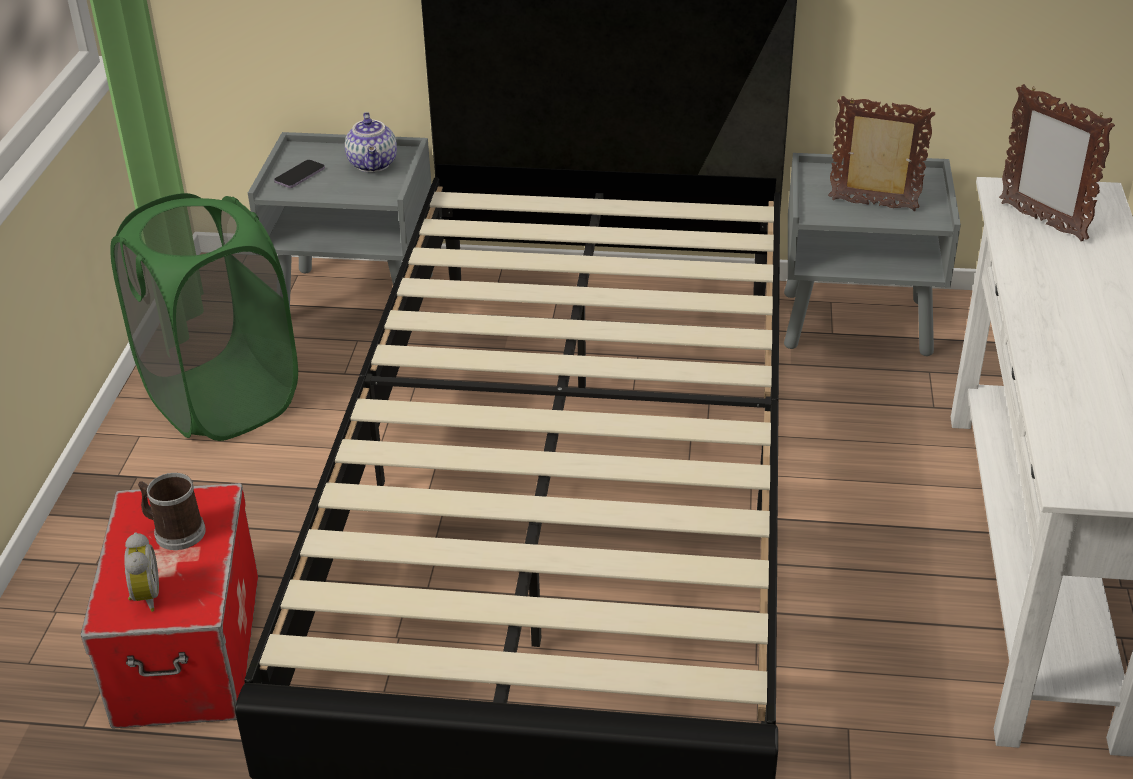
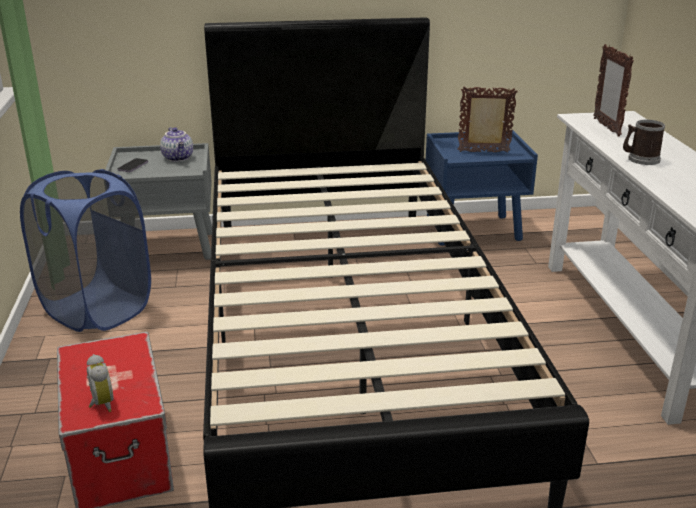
camera: 15 degrees left, 10 degrees down
green laundry basket [110,193,298,441] -> blue laundry basket [20,169,151,332]
mug [138,473,206,550] -> mug moved to [623,120,665,165]
grey nightstand [784,153,961,356] -> blue nightstand [426,130,538,246]
picture frame [999,84,1115,242] -> picture frame turned 45 degrees clockwise [593,44,634,136]

